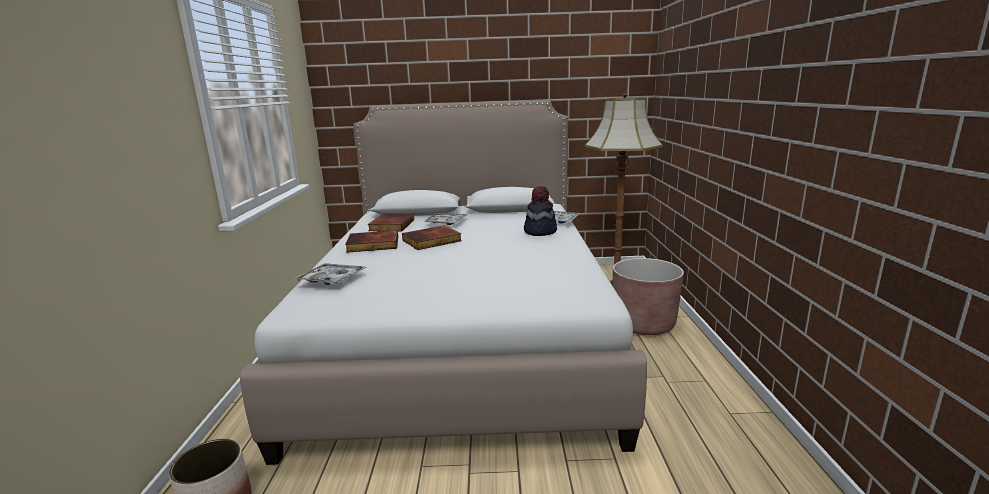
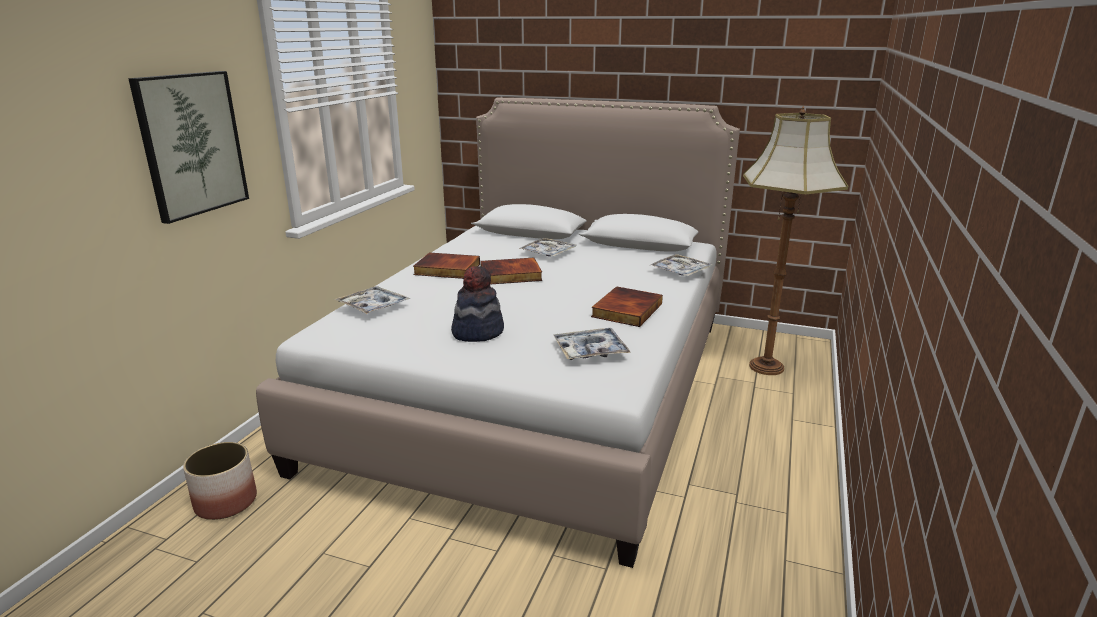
camera: 20 degrees right, 5 degrees up
book [368,213,414,231] -> book moved to [591,286,663,327]
hat [524,186,557,236] -> hat moved to [451,266,504,342]
brown planter [613,258,684,335] -> none
none -> picture [128,71,249,224]
none -> tray [554,328,631,360]

